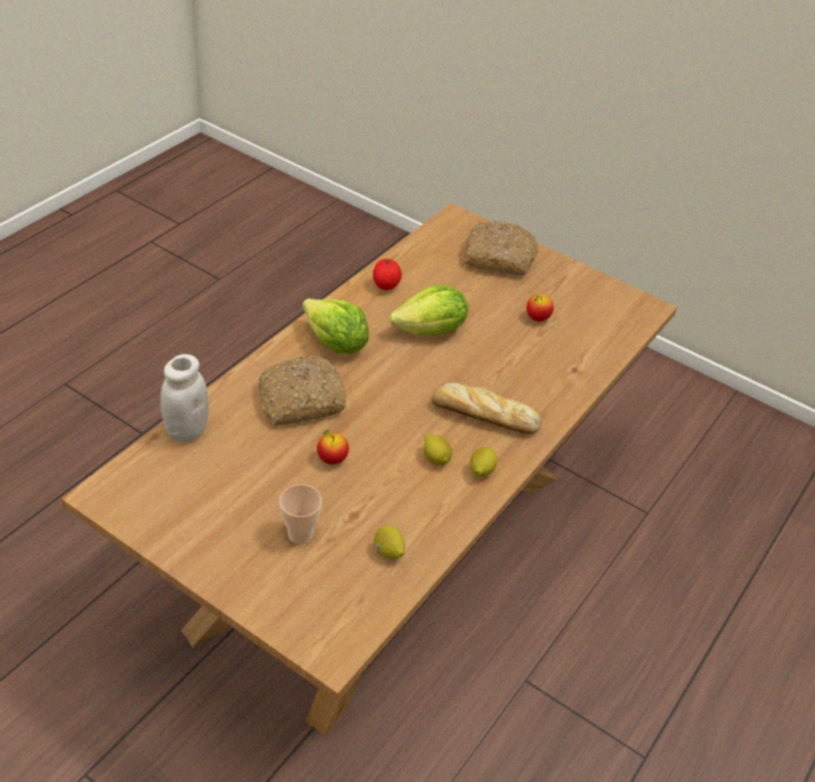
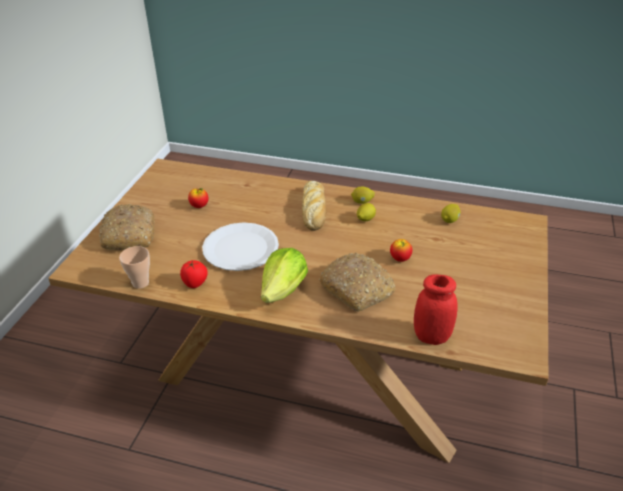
camera: 105 degrees left, 5 degrees down
white jar [160,354,209,442] -> red jar [414,274,457,345]
cup [279,484,322,544] -> cup moved to [119,246,150,289]
lettuce [389,285,468,336] -> white plate [202,222,279,271]

